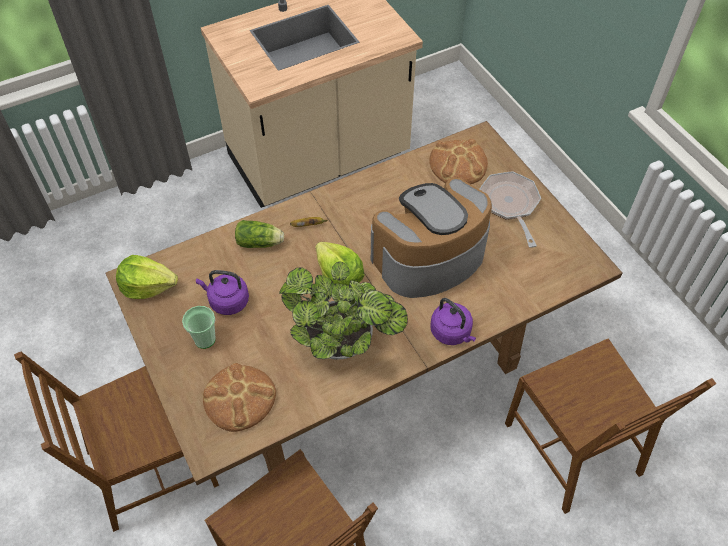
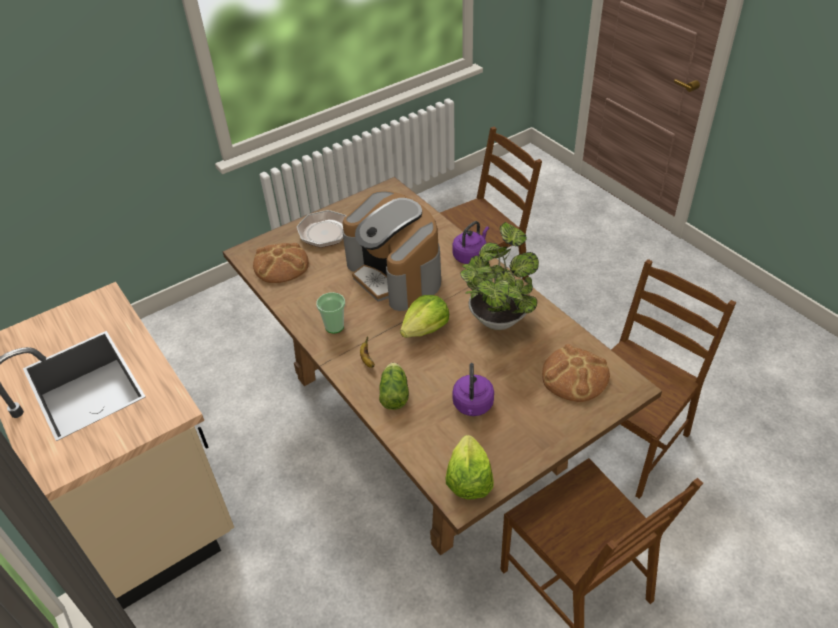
camera: 95 degrees left, 10 degrees down
cup [182,306,216,349] -> cup moved to [316,292,345,333]

